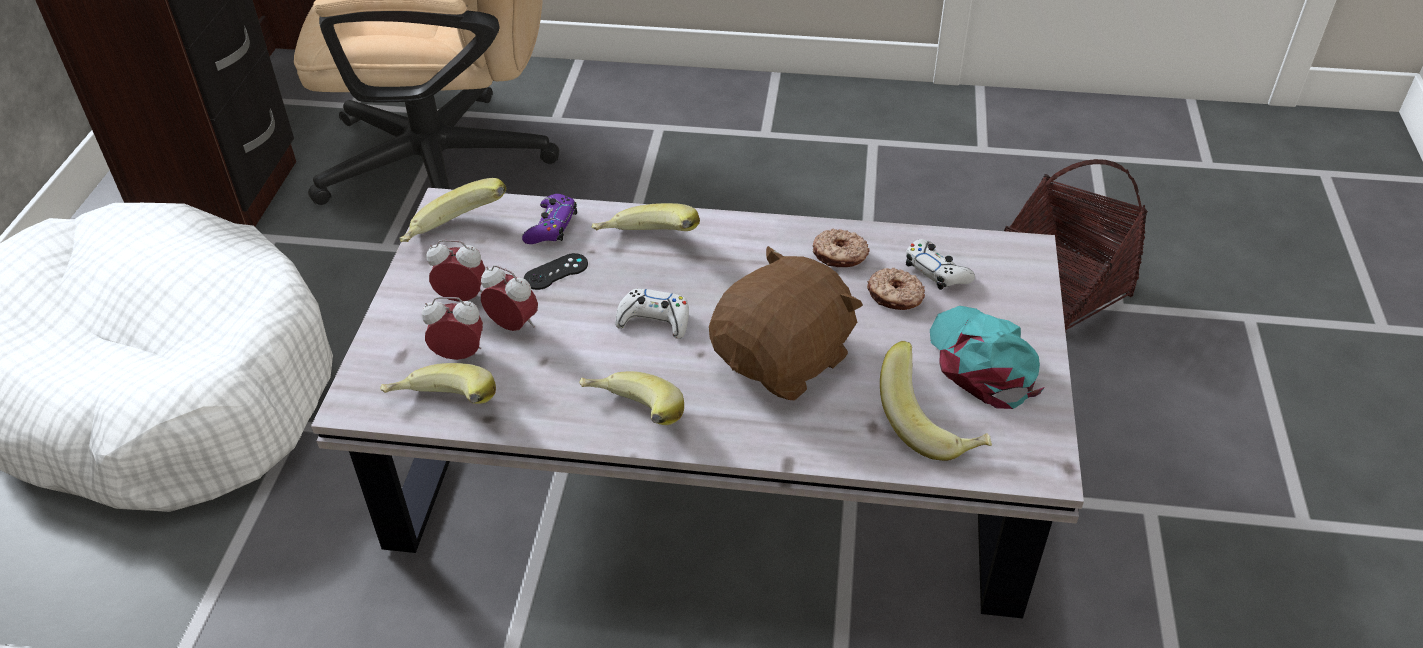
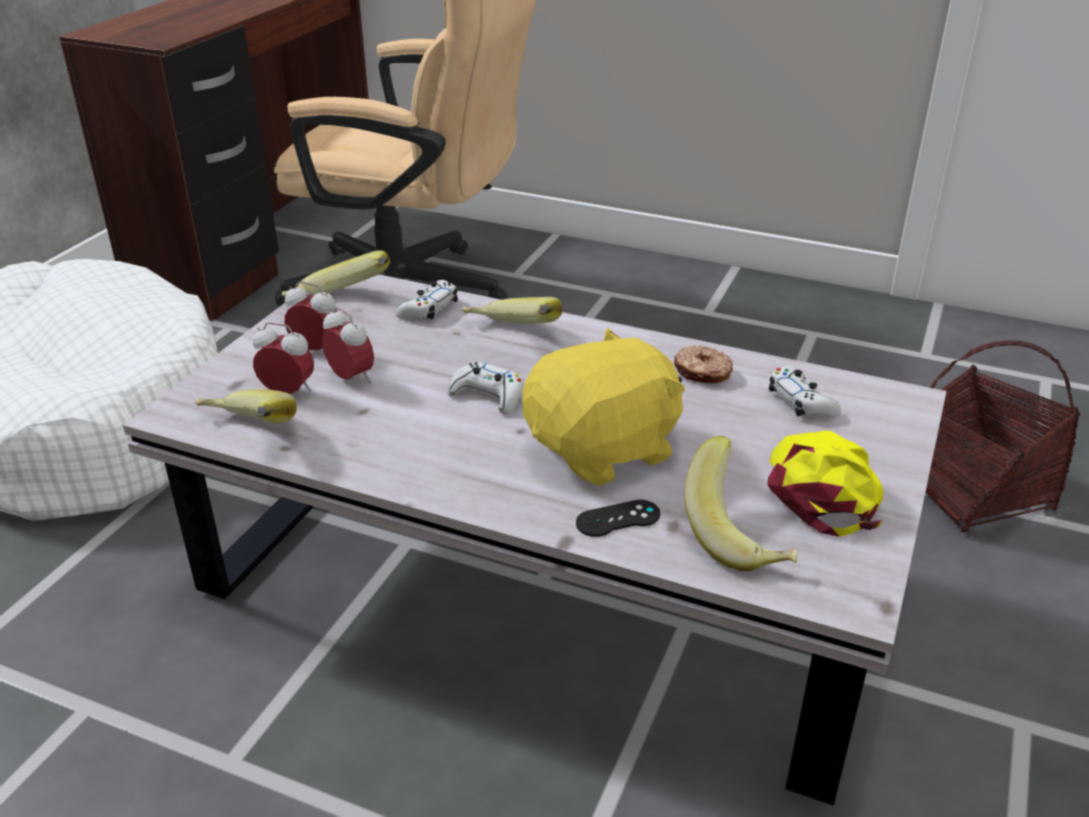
camera: 15 degrees right, 10 degrees down
purple game controller [522,194,577,244] -> white game controller [396,280,458,320]
black game controller [524,253,588,290] -> black game controller moved to [576,500,660,537]
banana [579,371,684,425] -> none
brown plush toy [709,246,863,400] -> yellow plush toy [522,327,685,486]
donut [867,267,925,310] -> none
turquoise cap [930,306,1045,409] -> yellow cap [767,430,883,537]

